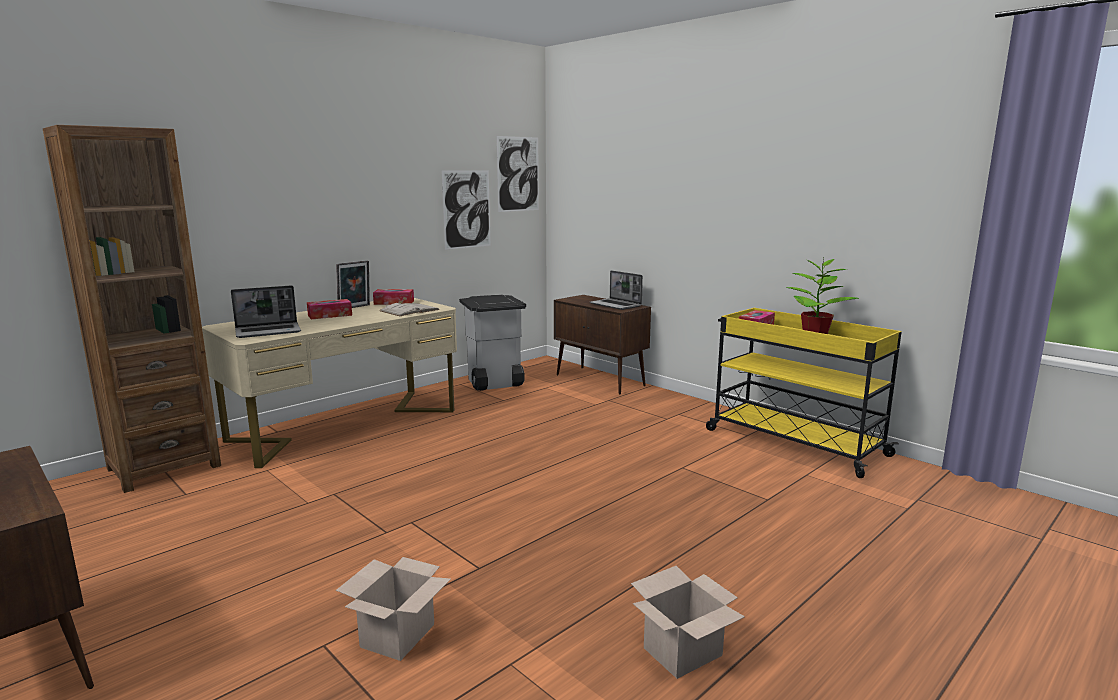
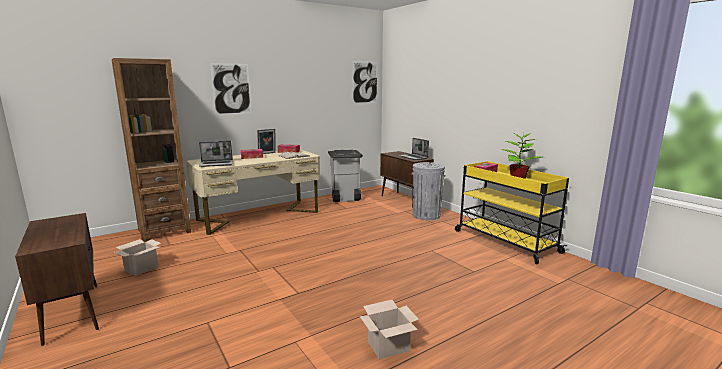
camera: 10 degrees right, 0 degrees up
cardboard box [336,557,451,661] -> cardboard box moved to [115,239,161,276]
picture [442,170,491,250] -> picture moved to [210,63,251,115]
none -> grey trash can [412,162,445,220]

